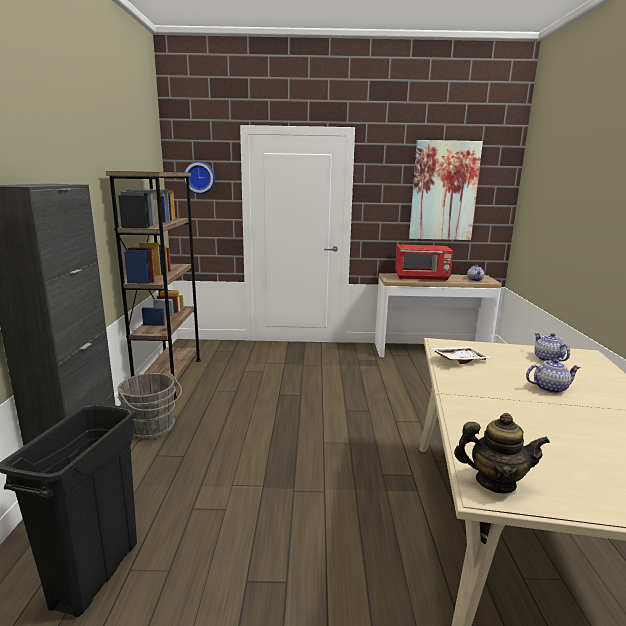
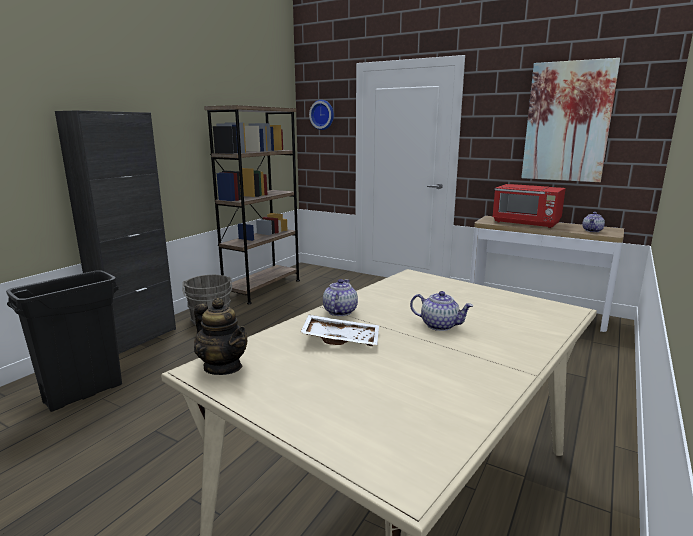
camera: 30 degrees right, 0 degrees up
white tray [430,347,490,364] -> white tray moved to [300,315,379,346]
teapot [534,333,570,361] -> teapot moved to [323,279,358,316]

